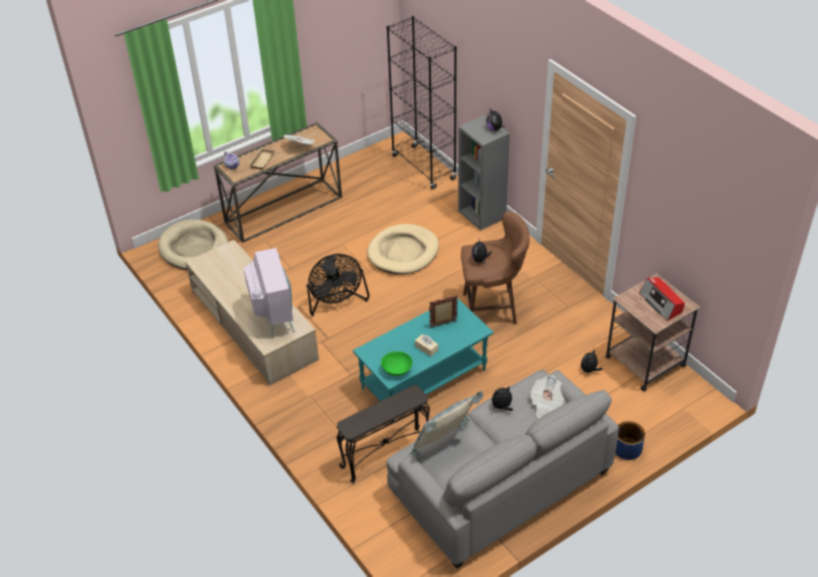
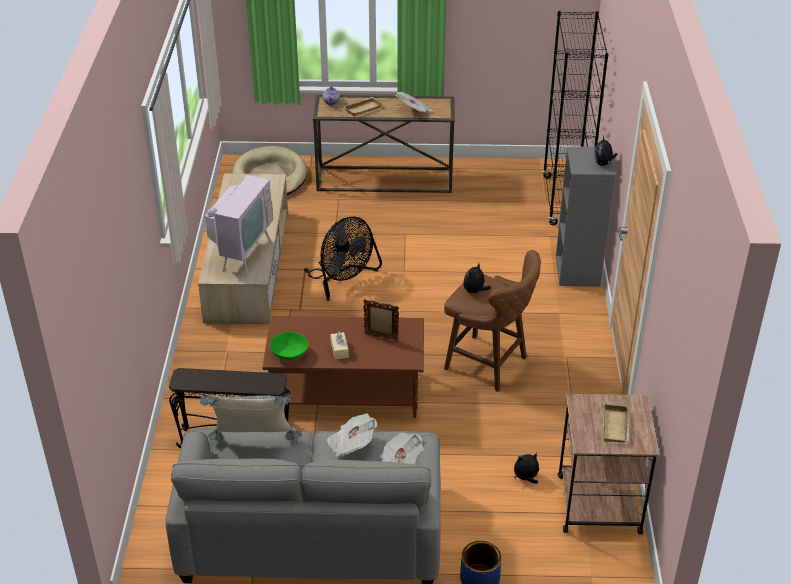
camera: 35 degrees right, 5 degrees down
black fan [306,253,369,317] -> black fan turned 60 degrees counterclockwise [304,217,382,301]
turquoise coffee table [353,298,494,422] -> brown coffee table [262,316,424,418]
beige dog bed [367,224,439,274] -> none
plush toy [492,387,513,411] -> newspaper [327,413,377,457]
radio [639,278,685,321] -> beige tray [603,403,629,443]

